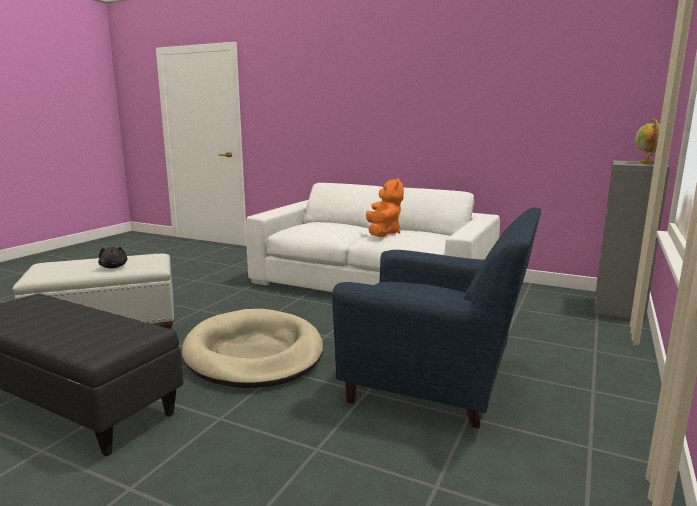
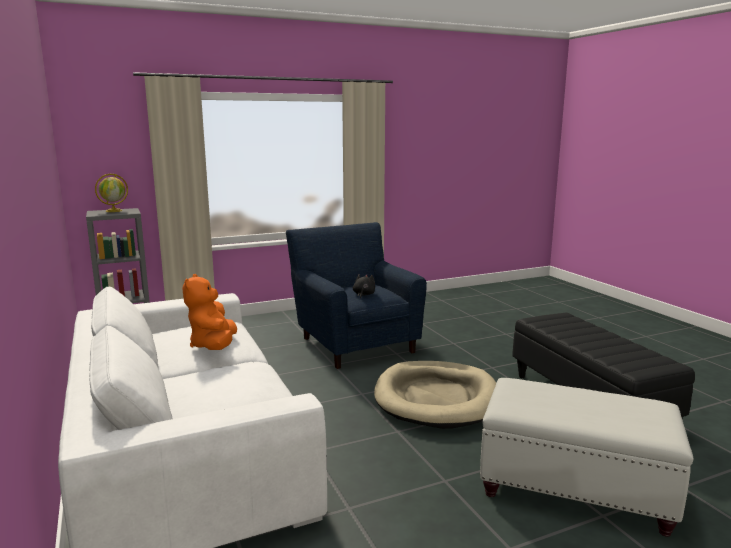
camera: 140 degrees left, 0 degrees up
black plush toy [98,246,127,268] -> black plush toy moved to [353,274,375,298]
orange plush toy [366,178,404,237] -> orange plush toy turned 45 degrees counterclockwise [182,274,237,350]

